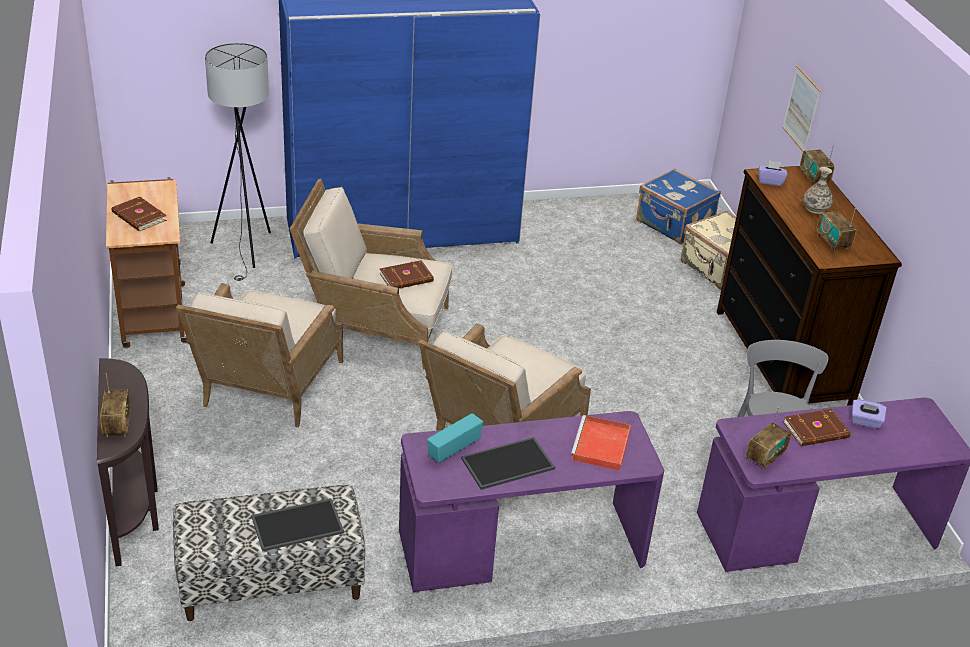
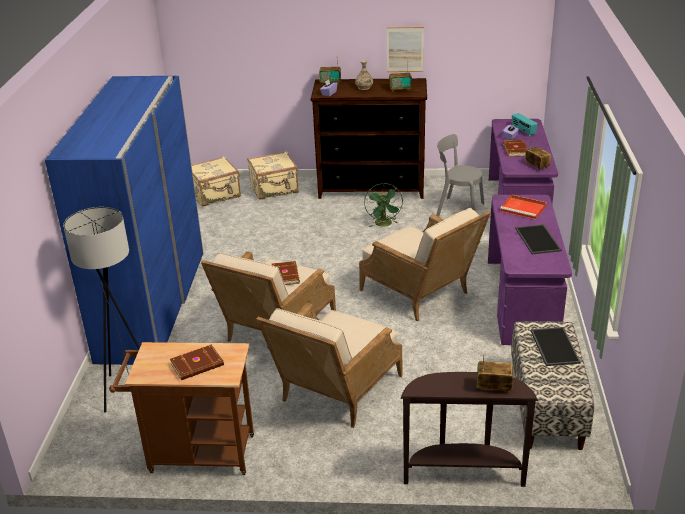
camera: 70 degrees left, 5 degrees down
beige armchair [176,283,343,428] -> beige armchair turned 90 degrees clockwise [257,303,403,428]
radio [427,413,483,463] -> radio moved to [512,113,538,136]
blue suitcase [636,168,721,245] -> beige suitcase [191,156,241,206]
picture [782,65,821,152] -> picture moved to [387,27,424,72]
none -> green fan [364,183,403,227]

